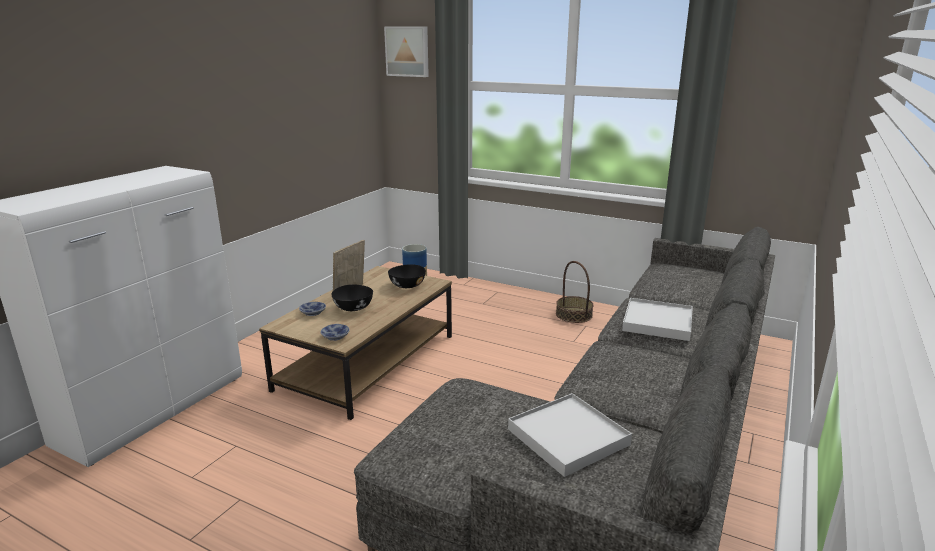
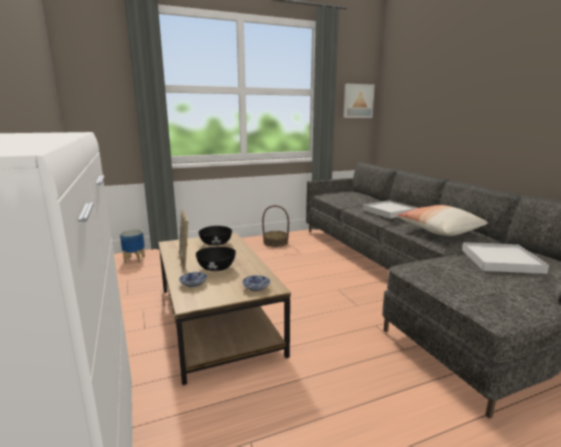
camera: 50 degrees left, 5 degrees down
picture [384,26,429,77] -> picture moved to [343,84,375,118]
none -> pillow [396,205,488,236]

